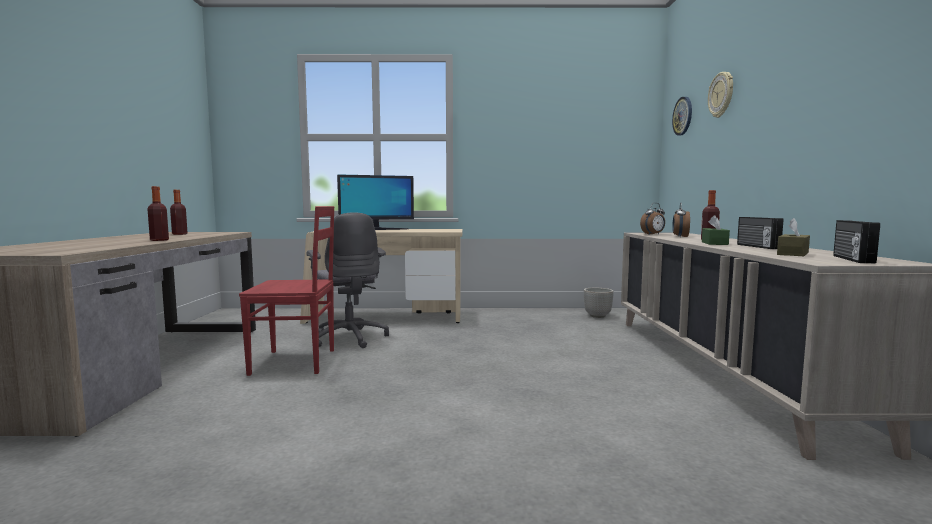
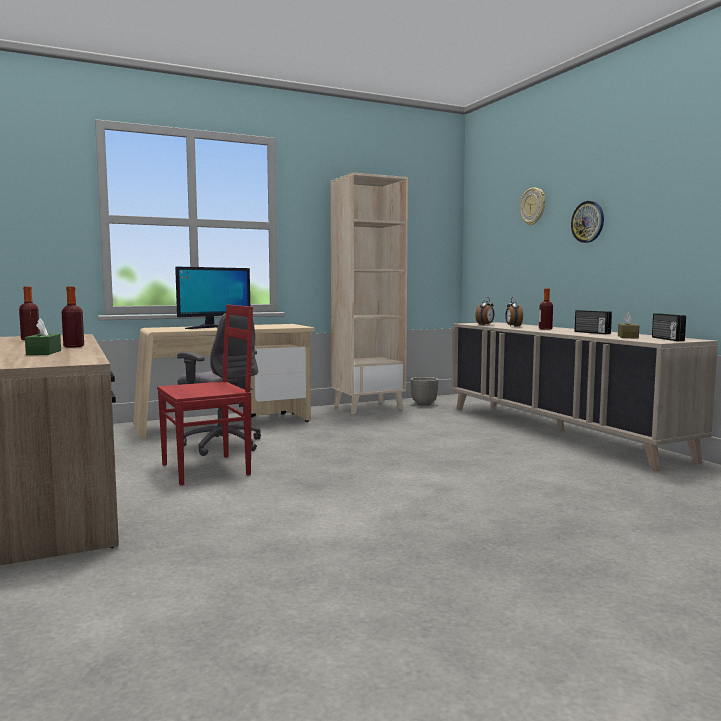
camera: 25 degrees left, 0 degrees up
wall clock [672,97,692,136] -> wall clock moved to [571,201,604,243]
green tissue box [702,215,730,245] -> green tissue box moved to [25,318,61,355]
none -> beige bookcase [330,172,408,414]

